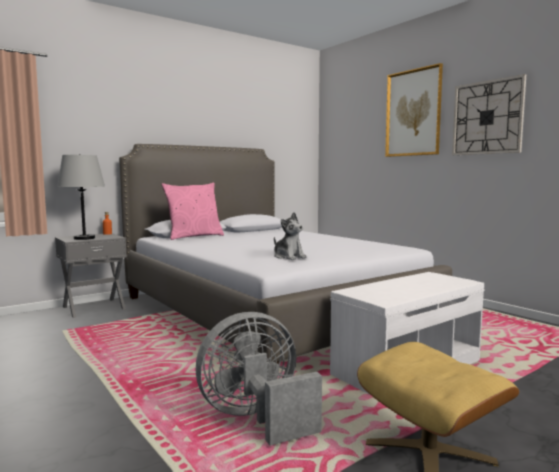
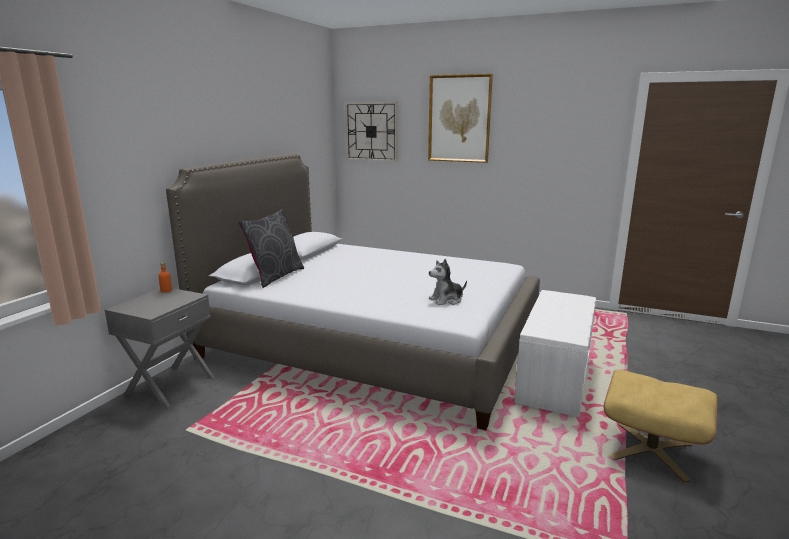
camera: 30 degrees left, 10 degrees up
grey table lamp [57,154,105,240] -> none
pink pillow [161,183,224,240] -> grey pillow [238,209,304,288]
grey fan [196,312,322,445] -> none
plush toy [274,212,307,260] -> plush toy turned 135 degrees clockwise [429,259,467,305]
wall clock [452,74,526,155] -> wall clock moved to [345,102,398,162]

